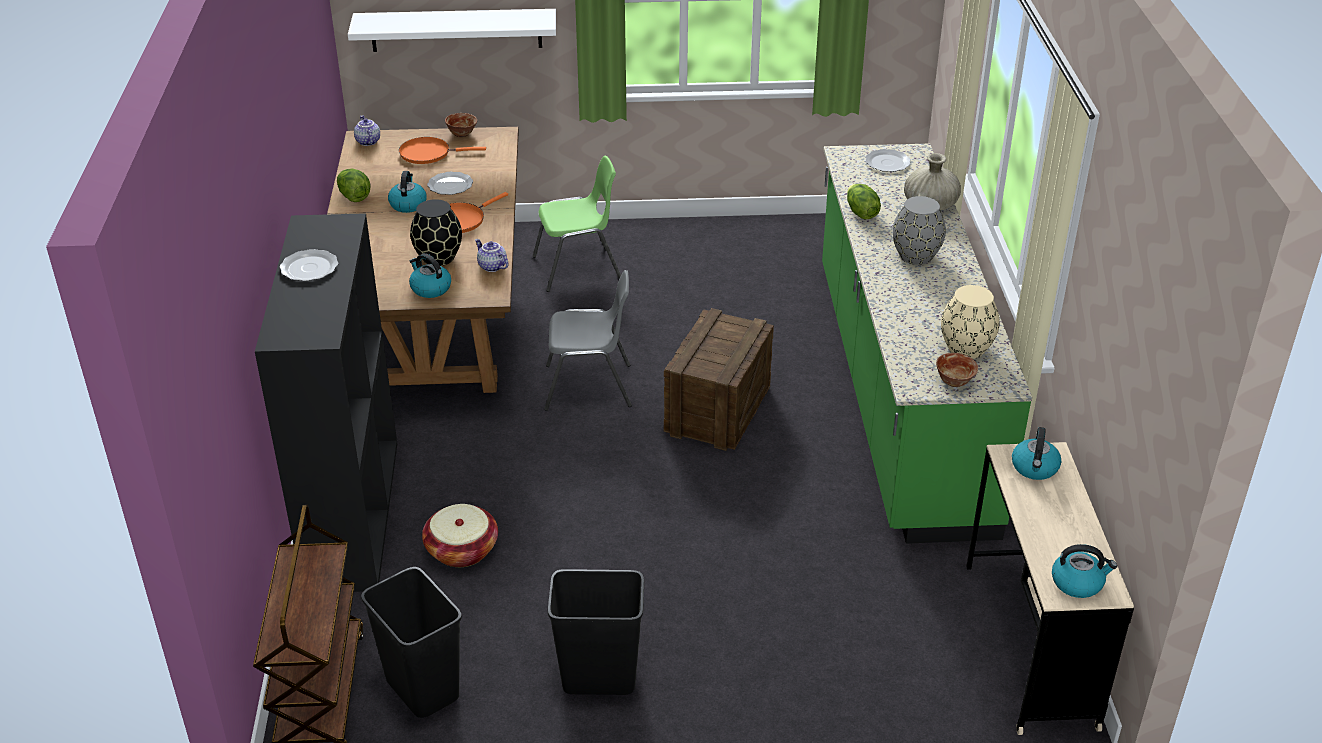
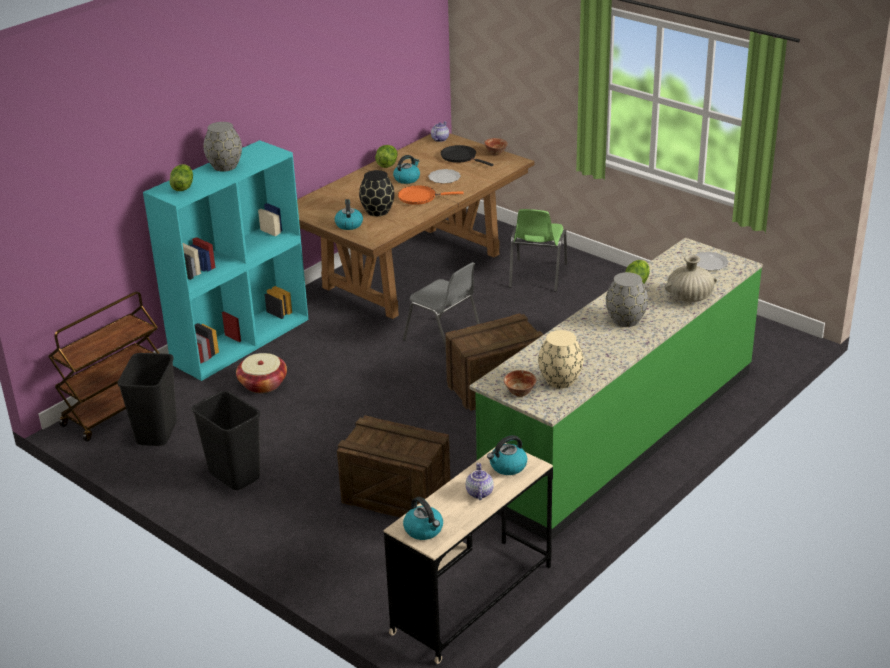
camera: 45 degrees right, 5 degrees down
black bookcase [255,213,397,592] -> turquoise bookcase [143,140,308,381]
plate [280,249,338,281] -> grey vase [203,122,242,172]
white shelf [348,9,556,52] -> none
orange frying pan [399,137,486,164] -> black frying pan [441,145,494,166]
teapot [475,239,508,272] -> teapot moved to [466,463,494,500]
green chair [533,156,621,292] -> green chair turned 75 degrees clockwise [509,209,567,292]
none -> lettuce [170,164,193,191]
none -> crate [337,415,450,518]

